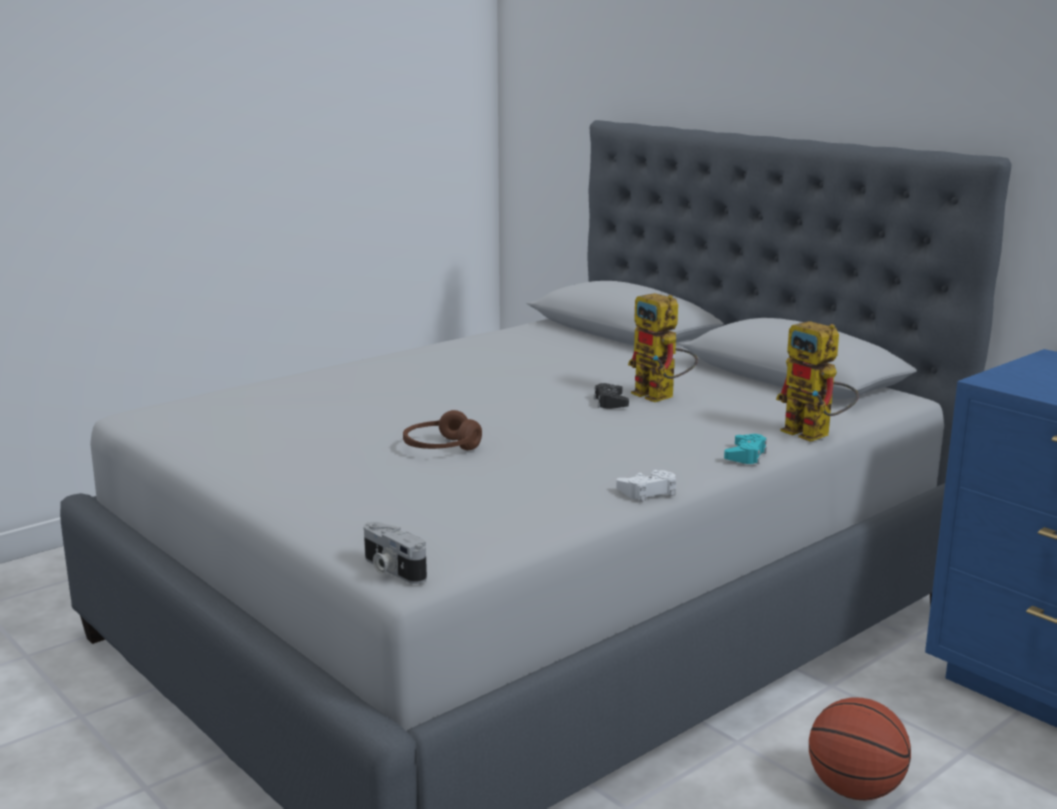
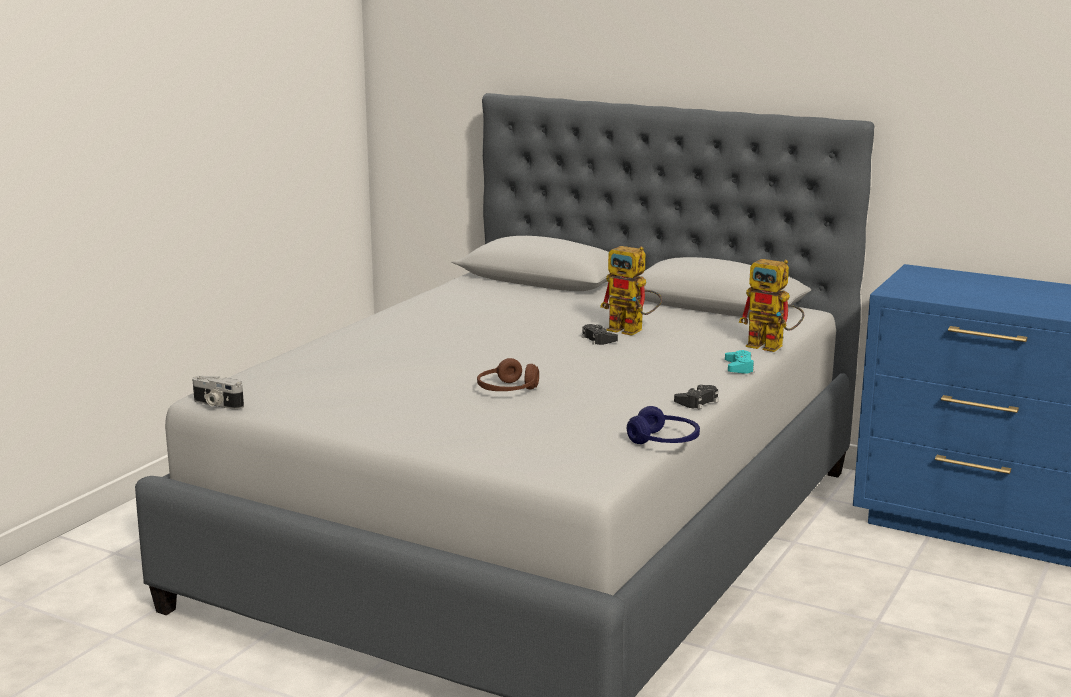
camera: 20 degrees left, 0 degrees up
camera [364,522,427,584] -> camera moved to [192,376,244,410]
white game controller [616,470,676,502] -> black game controller [674,385,718,409]
basketball [809,698,911,800] -> none
none -> blue headphones [627,406,700,444]

